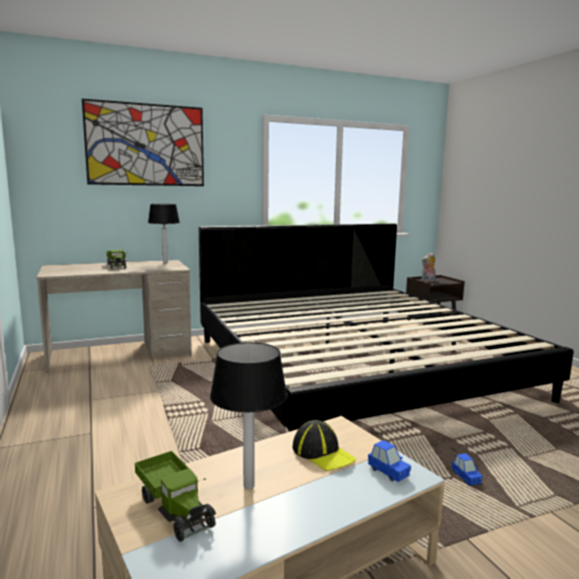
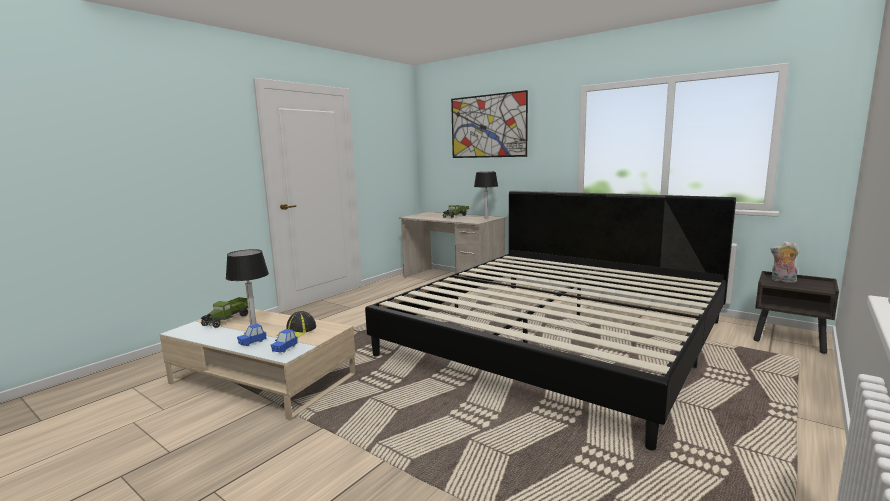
camera: 60 degrees right, 0 degrees up
blue toy car [452,453,483,485] -> blue toy car moved to [237,324,266,346]

